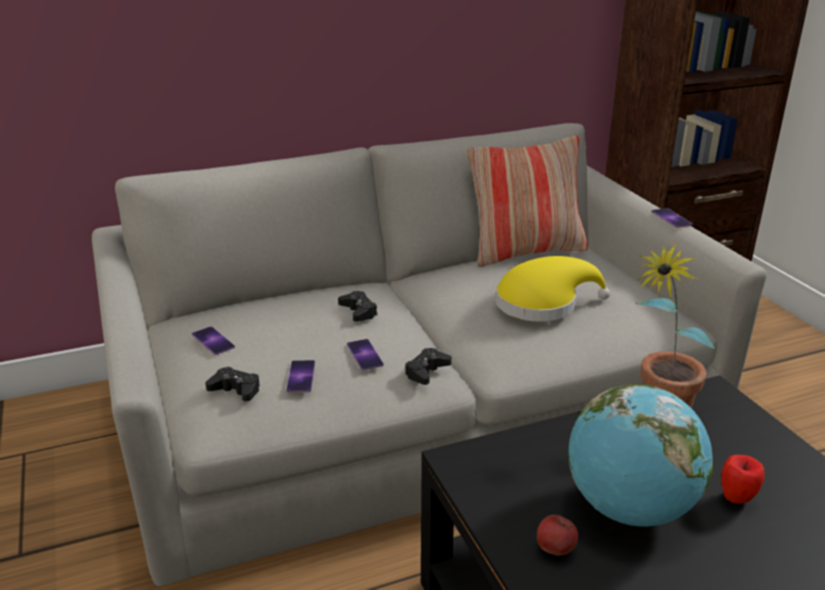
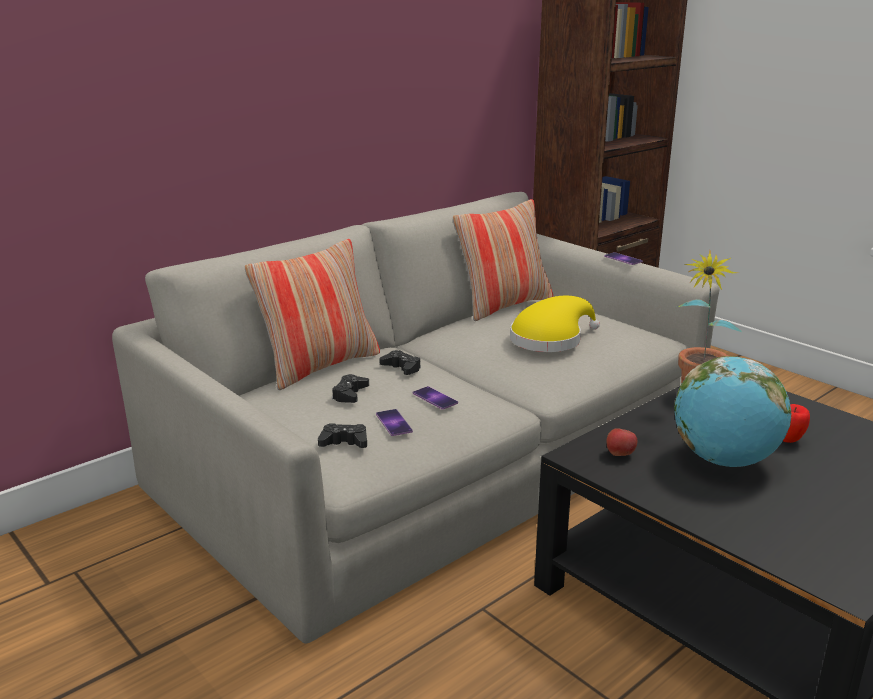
camera: 20 degrees left, 5 degrees down
phone [192,326,235,355] -> none
black game controller [405,348,452,385] -> black game controller moved to [332,374,369,403]
apple [537,515,578,555] -> apple moved to [607,428,637,456]
none -> pillow [245,239,380,390]

